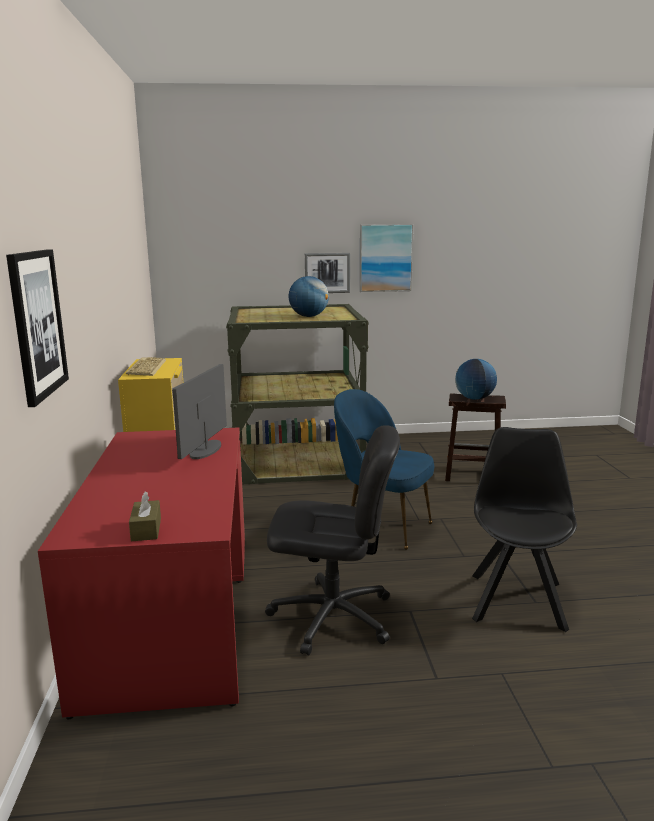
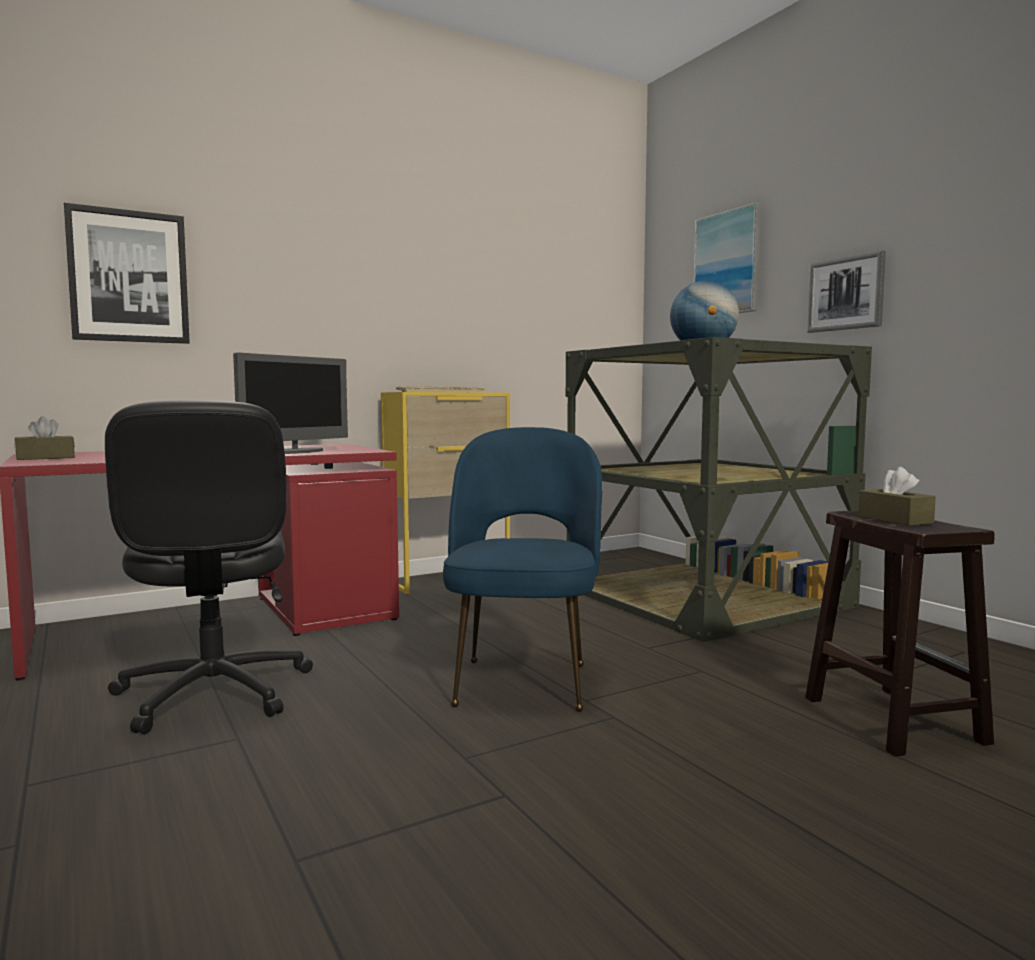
camera: 65 degrees right, 10 degrees down
monitor [172,364,227,459] -> monitor turned 135 degrees clockwise [233,352,348,454]
picture [360,224,413,292] -> picture moved to [694,202,761,313]
globe [455,359,497,400] -> brown tissue box [858,467,936,526]
black chair [472,427,577,632] -> none

